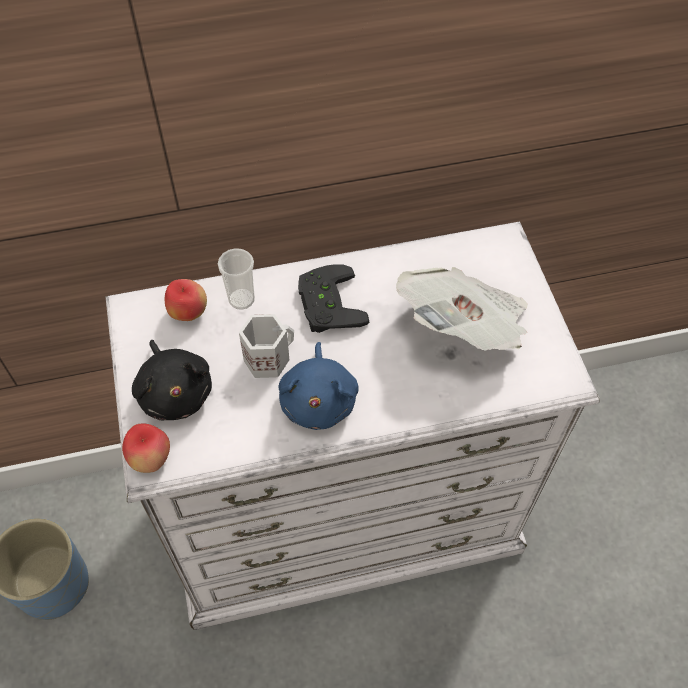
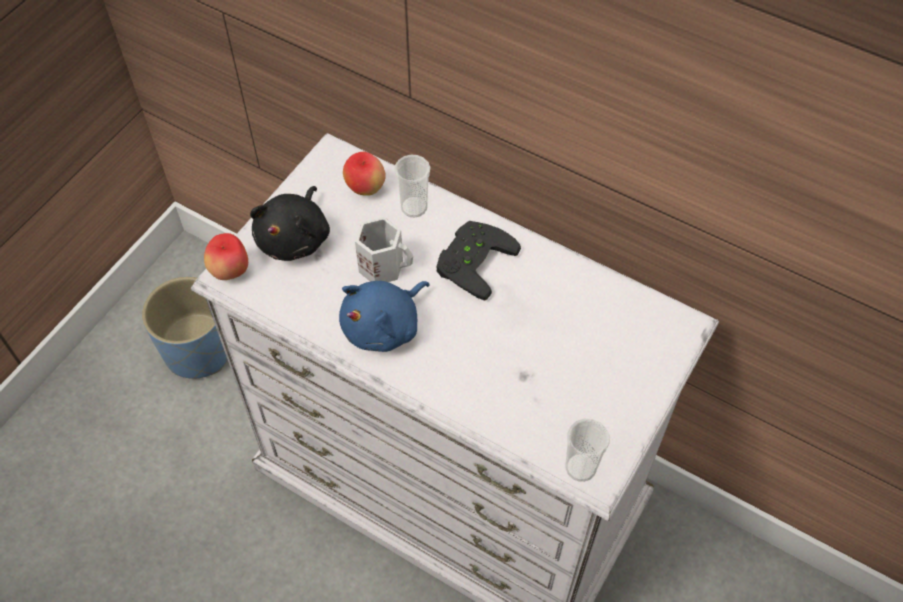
camera: 45 degrees right, 0 degrees up
newspaper [396,267,528,351] -> none
none -> cup [565,419,610,482]

